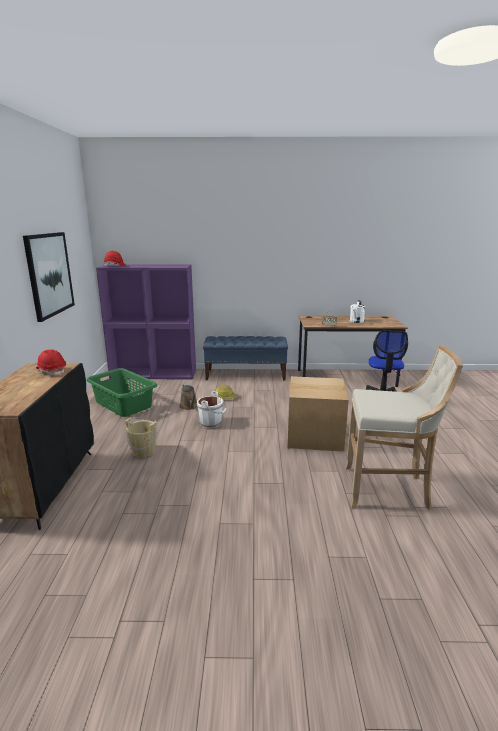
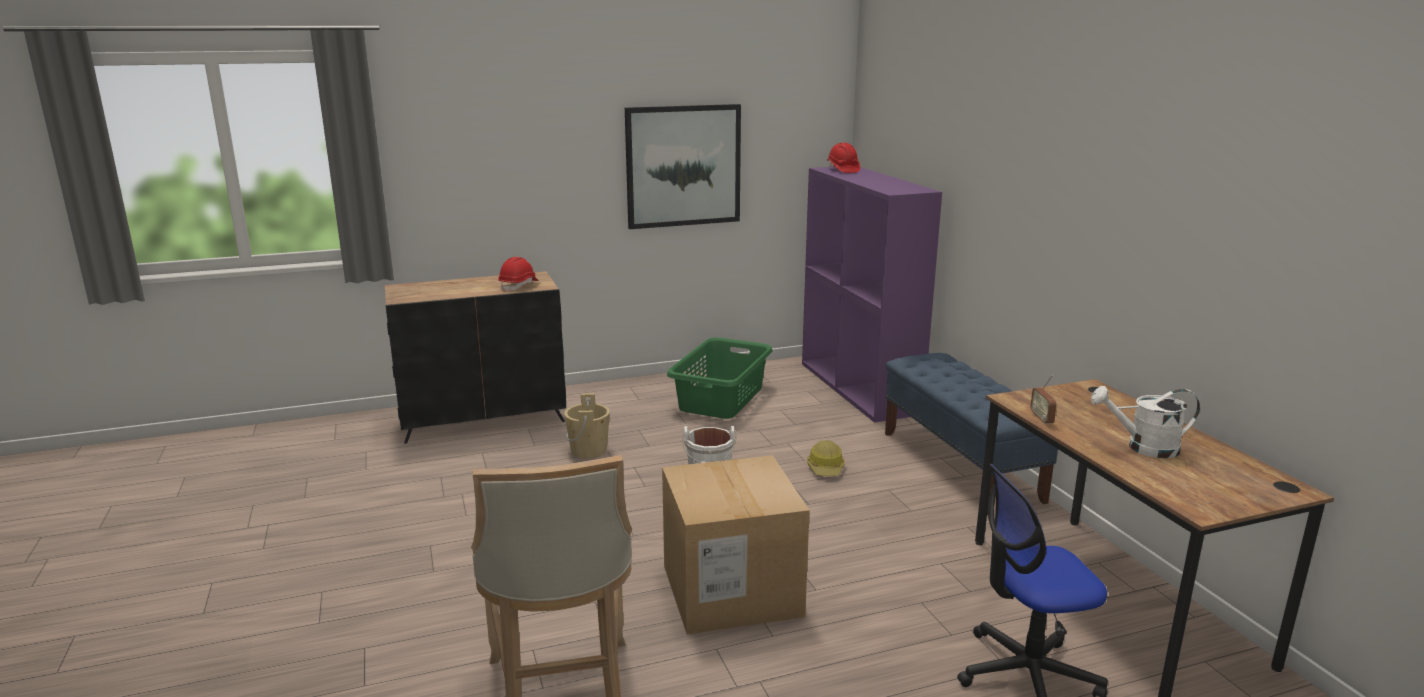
camera: 70 degrees right, 0 degrees up
brown watering can [180,384,197,410] -> none

